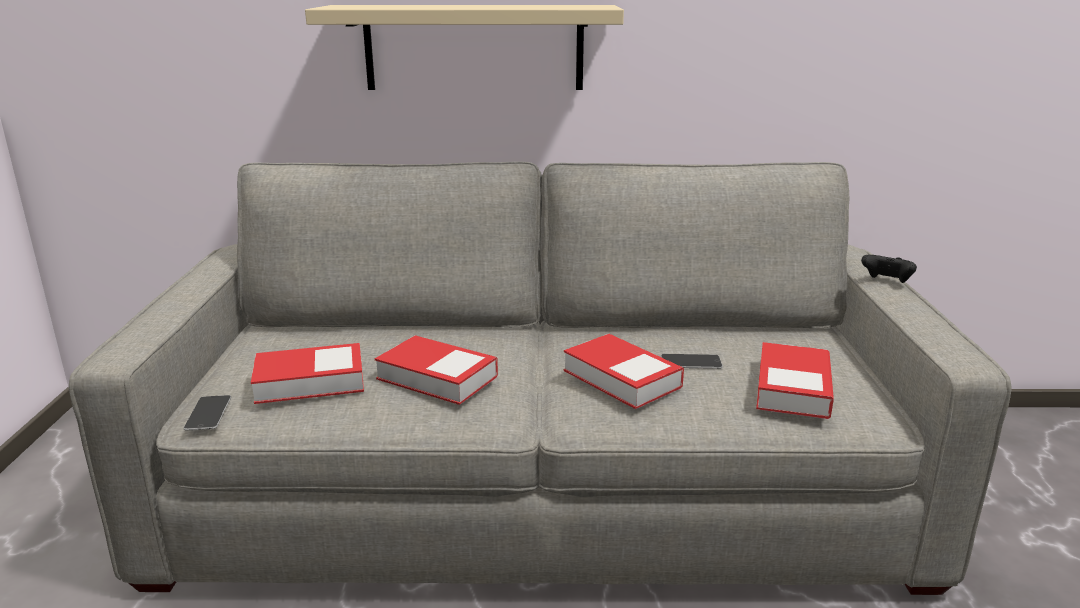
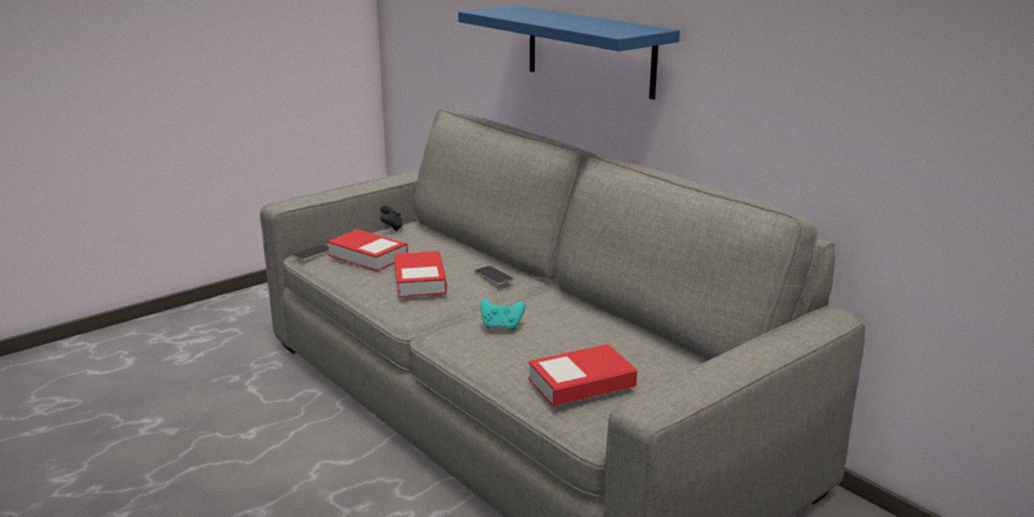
camera: 50 degrees right, 0 degrees up
beige shelf [305,5,624,90] -> blue shelf [458,6,680,100]
book [563,334,684,409] -> turquoise game controller [481,298,526,331]
phone [661,354,723,369] -> phone moved to [474,266,514,284]
black game controller [861,255,917,283] -> black game controller moved to [380,206,403,231]

